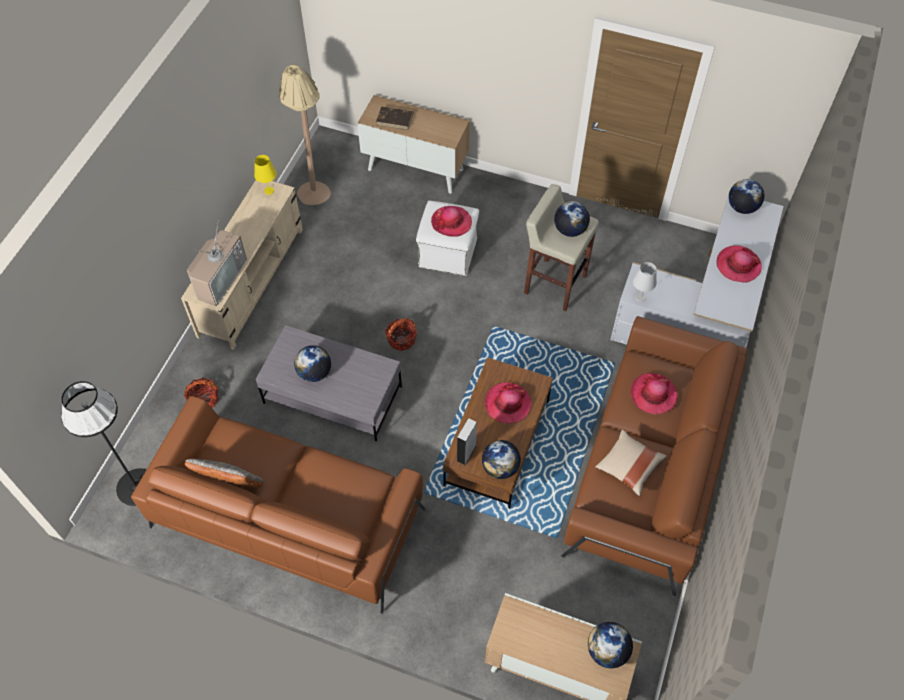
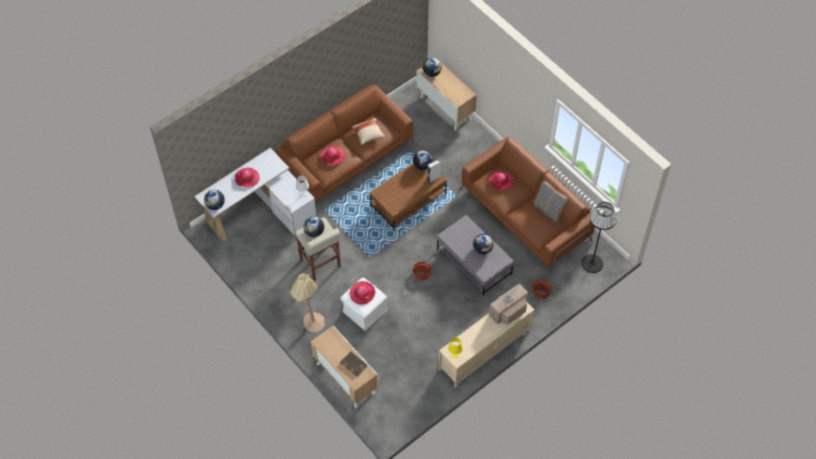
camera: 150 degrees left, 0 degrees up
beige floor lamp [279,64,331,205] -> beige floor lamp moved to [290,273,325,332]
hat [485,382,531,424] -> hat moved to [489,171,514,190]

